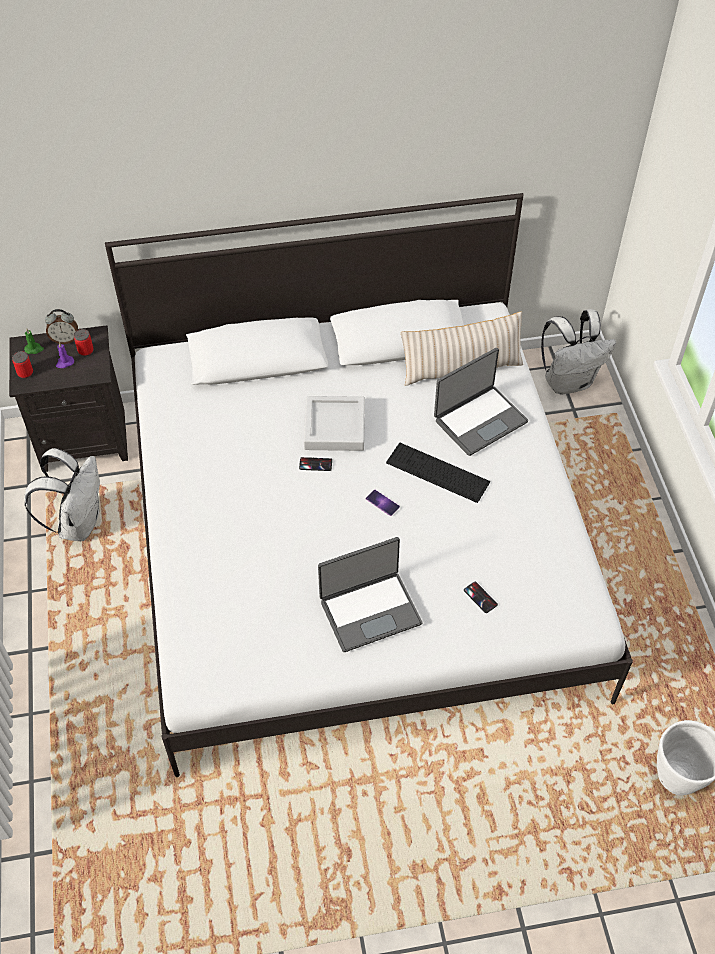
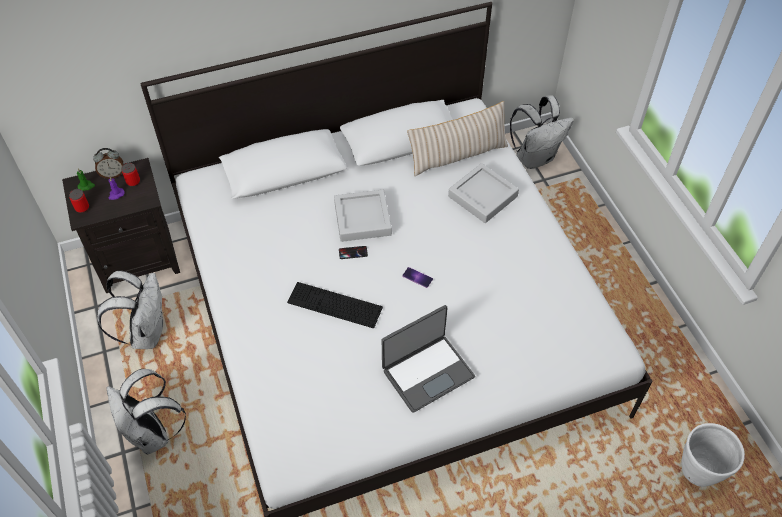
camera: 10 degrees left, 0 degrees up
keyboard [386,443,490,503] -> keyboard moved to [287,282,383,328]
laptop [434,348,528,456] -> grey tray [448,163,519,223]
phone [464,582,498,613] -> none
none -> white backpack [107,369,186,454]

